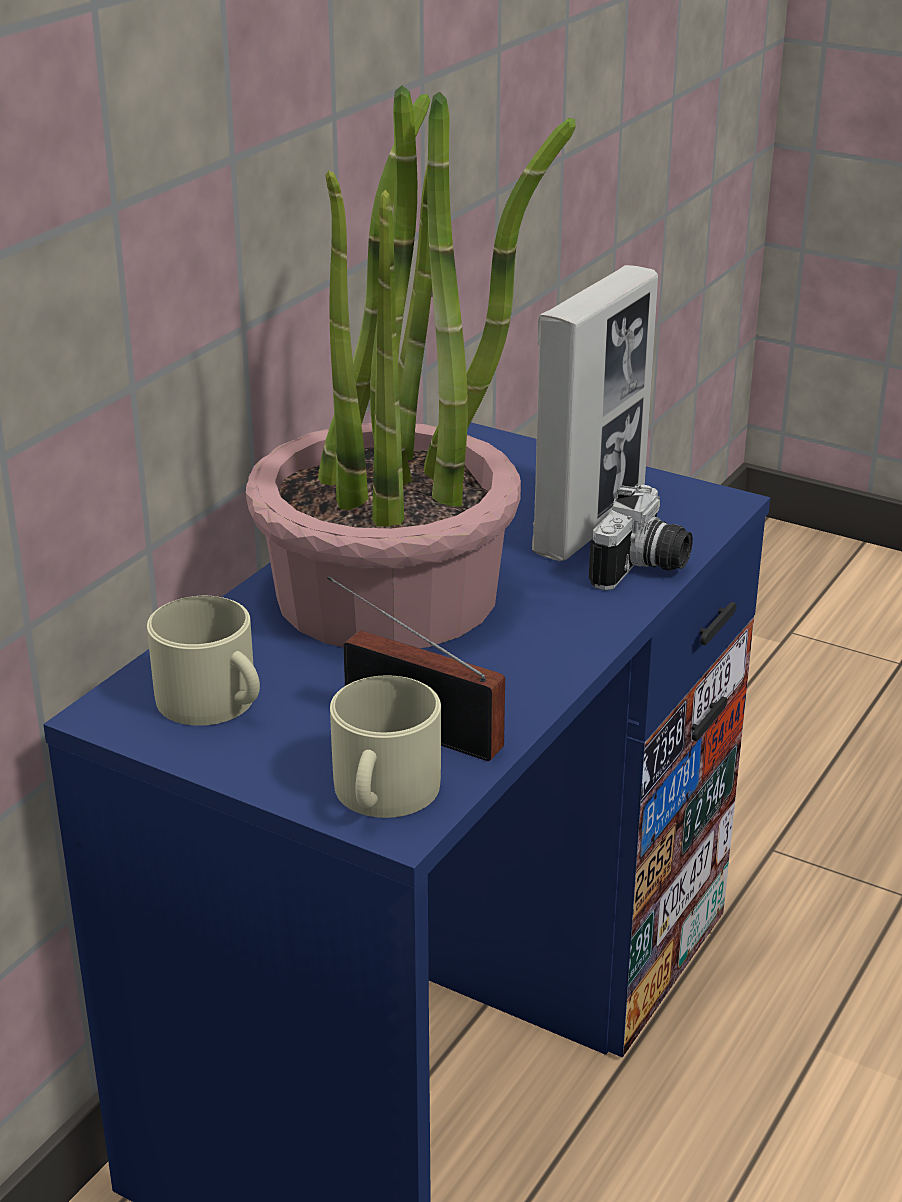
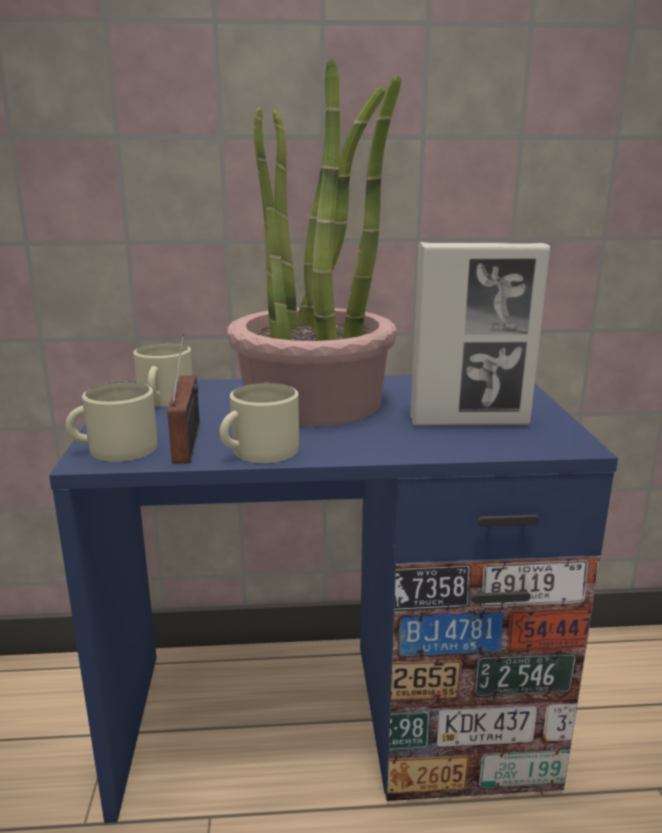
camera: 55 degrees right, 10 degrees down
camera [589,485,693,590] -> none
none -> beige mug [219,383,299,463]

